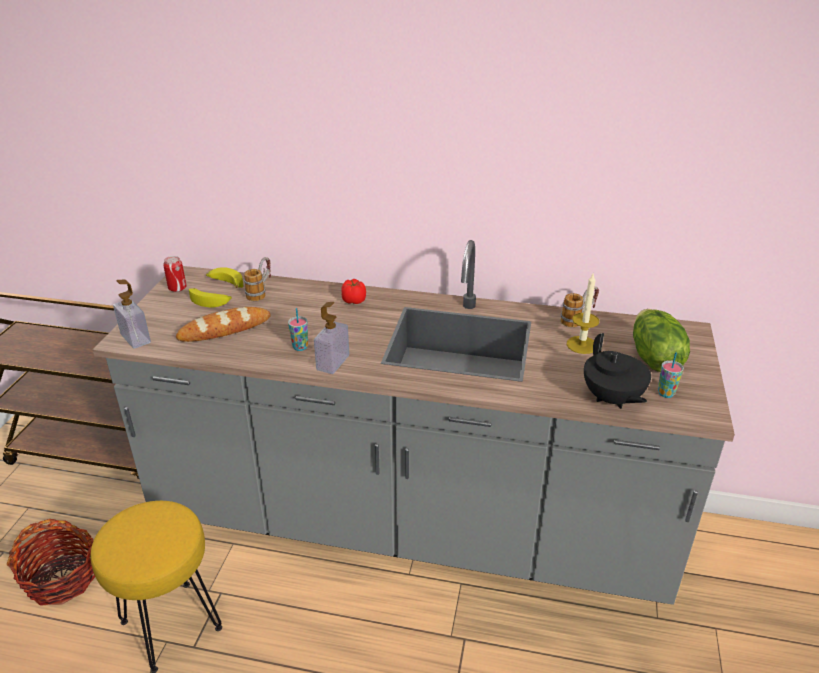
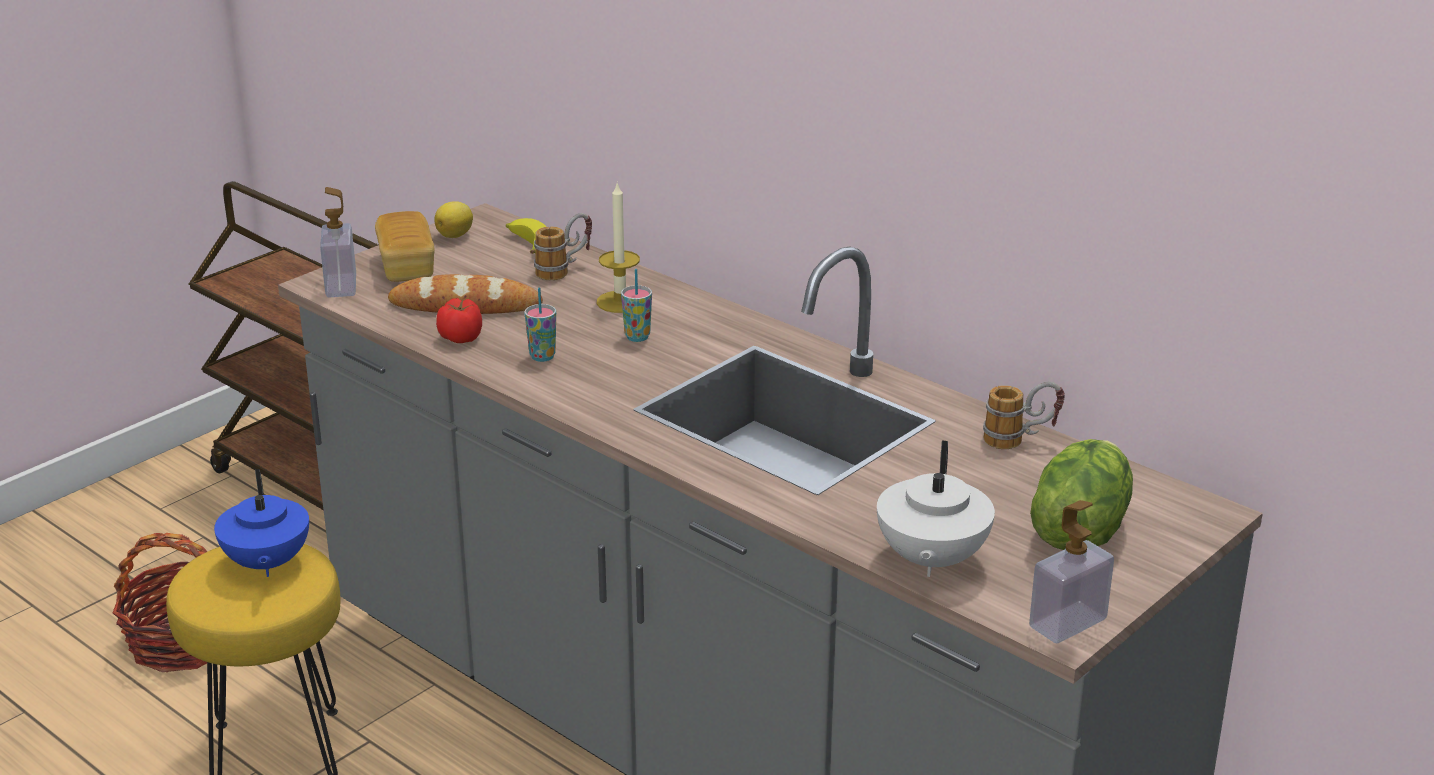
camera: 30 degrees right, 5 degrees down
can [163,256,187,292] -> lemon [434,201,473,238]
banana [189,288,232,307] -> none
soap dispenser [314,302,349,374] -> soap dispenser moved to [1029,500,1114,643]
tomato [341,279,366,304] -> tomato moved to [436,298,482,343]
candle [566,272,599,354] -> candle moved to [597,181,640,313]
black teapot [584,333,651,409] -> white teapot [877,440,995,577]
cup [658,352,684,398] -> cup moved to [621,269,652,342]
none -> blue teapot [214,469,309,577]
none -> bread [375,211,434,282]

